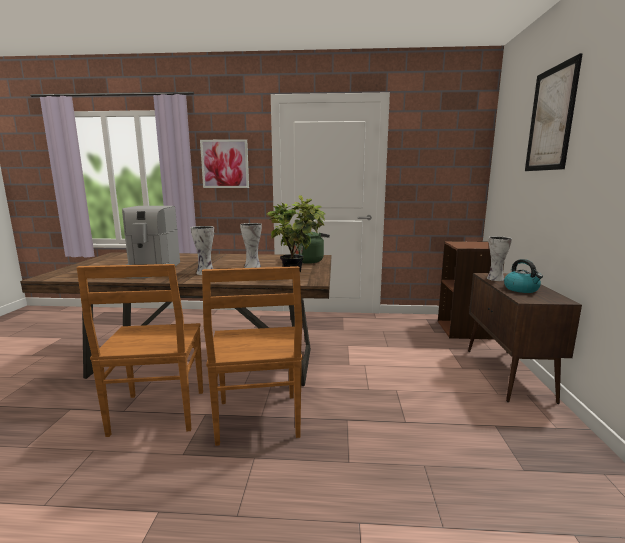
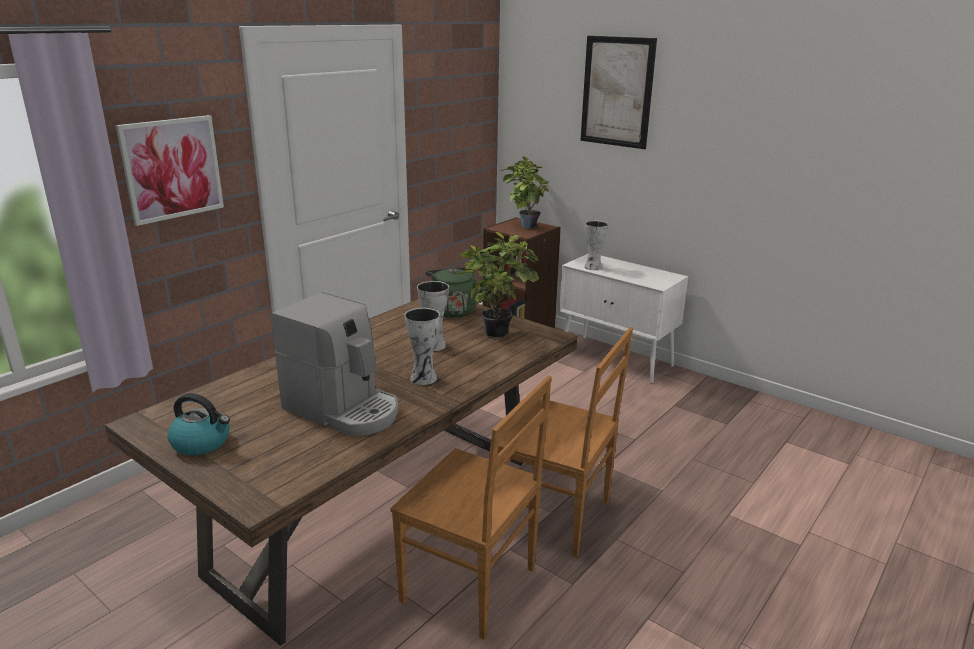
camera: 55 degrees left, 10 degrees up
brown cabinet [468,273,582,404] -> white cabinet [559,254,688,383]
kettle [504,259,543,293] -> kettle moved to [168,393,230,455]
none -> potted plant [499,156,549,229]

